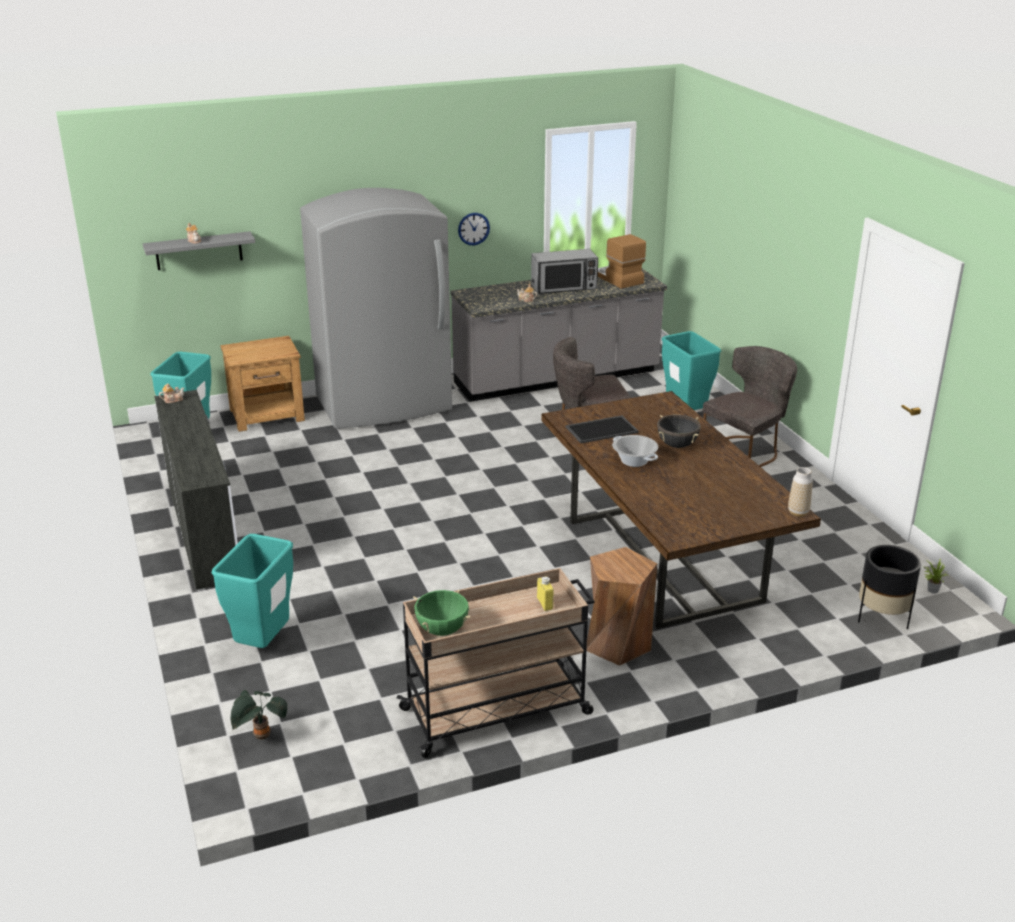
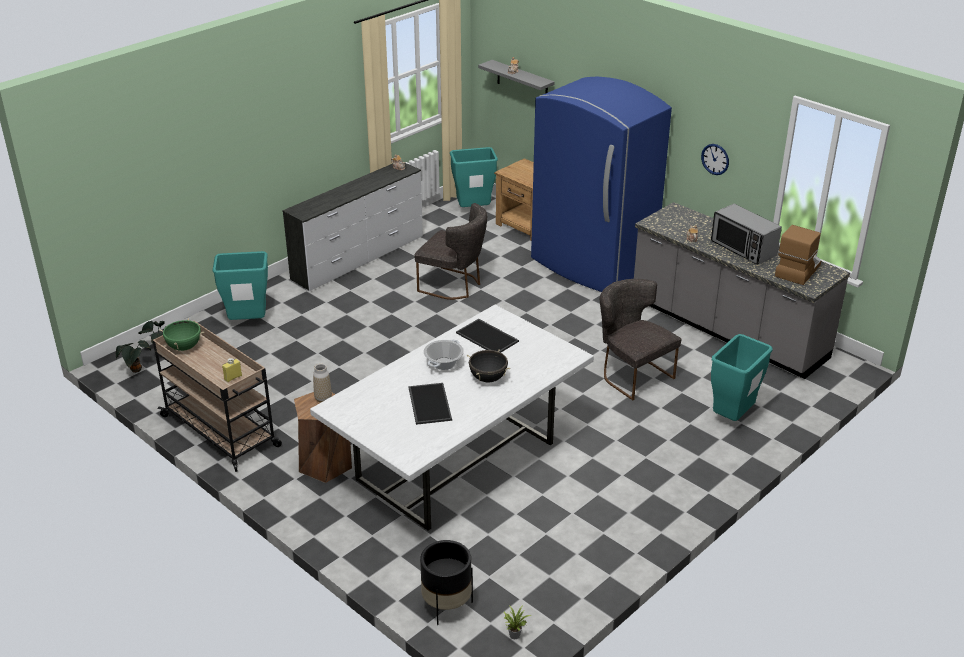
camera: 65 degrees right, 5 degrees up
grey fridge [300,188,452,429] -> blue fridge [531,77,672,292]
brown dining table [541,391,821,629] -> white dining table [310,305,594,531]
grey chair [703,346,797,467] -> grey chair moved to [414,203,487,300]
vase [788,467,813,517] -> vase moved to [313,364,332,403]
none -> potted plant [116,340,151,373]
none -> tray [408,383,452,425]

